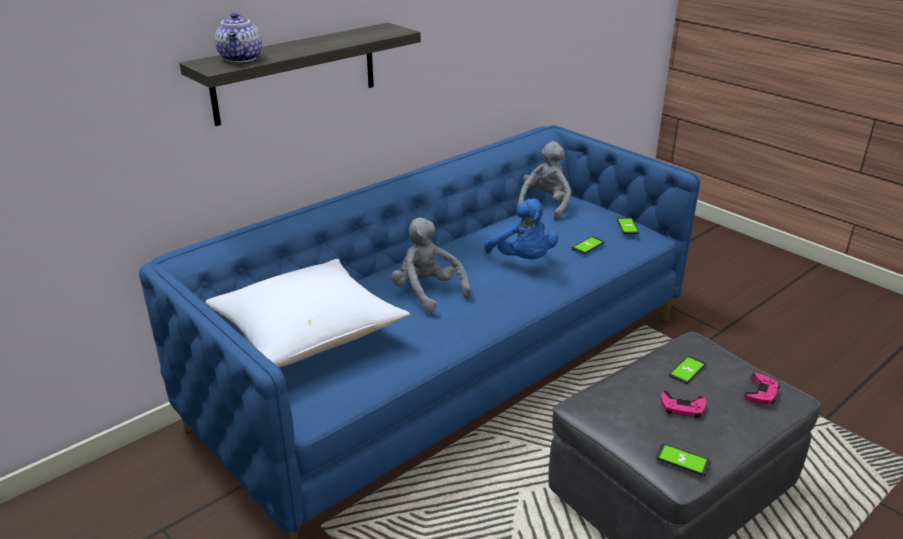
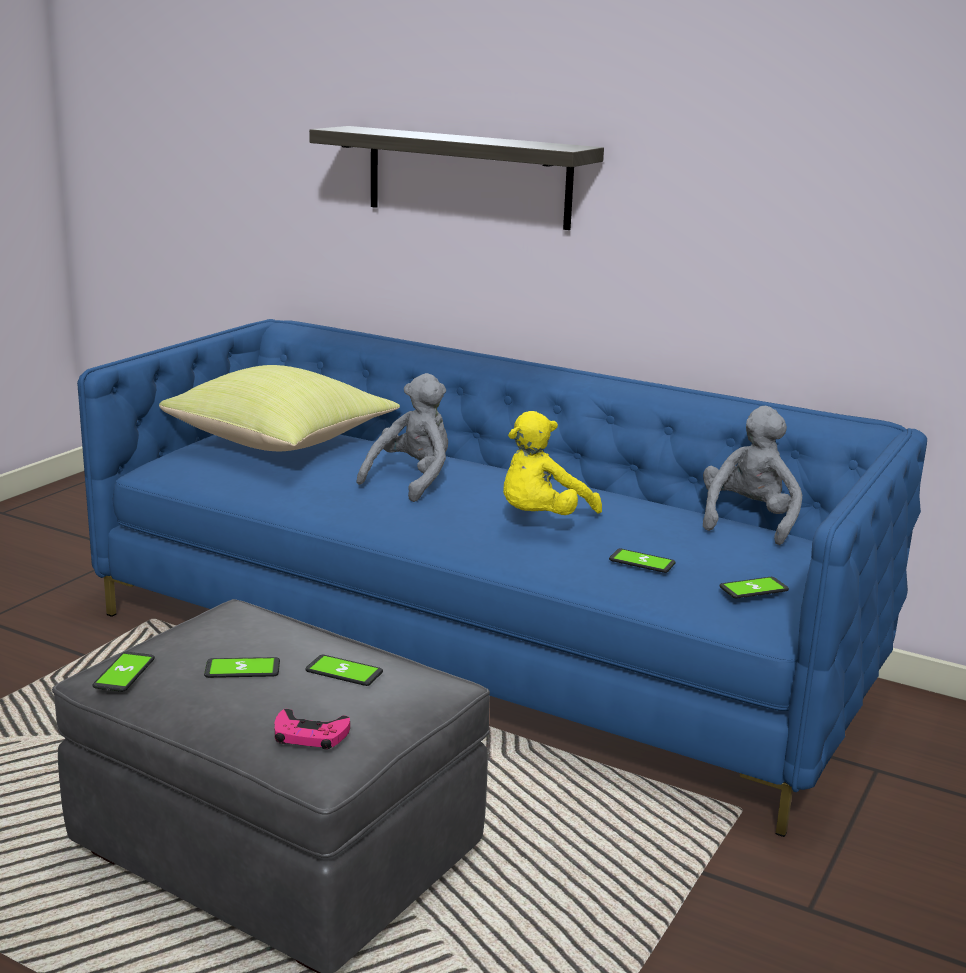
camera: 70 degrees right, 10 degrees down
white pillow [205,259,409,367] -> yellow pillow [159,365,400,451]
teapot [215,13,262,63] -> none
blue plush toy [484,199,558,259] -> yellow plush toy [503,411,602,515]
grey plush toy [516,141,571,221] -> grey plush toy turned 75 degrees counterclockwise [703,406,802,545]
pink game controller [661,391,706,418] -> phone [204,657,280,678]

